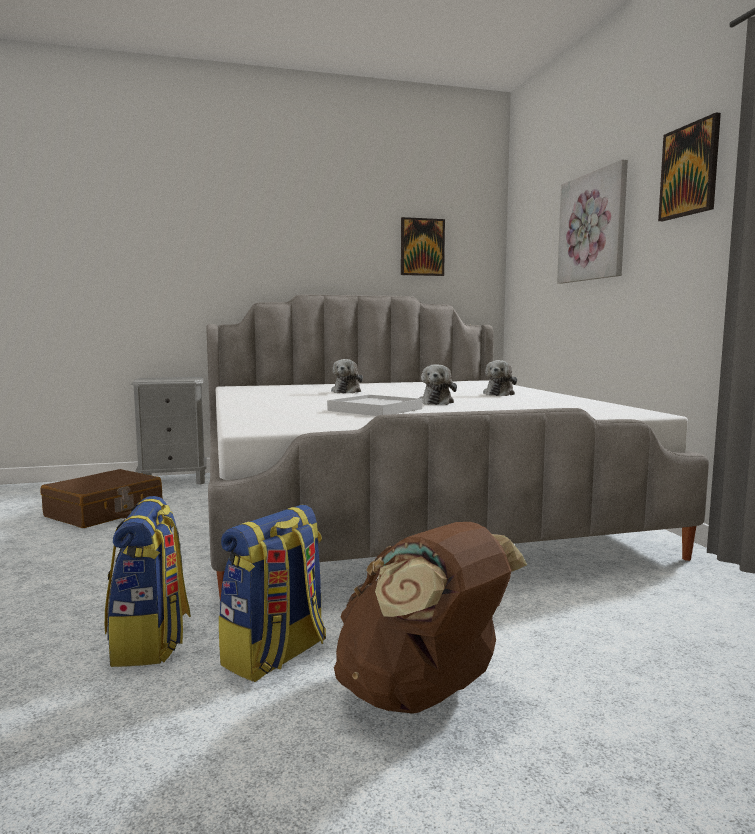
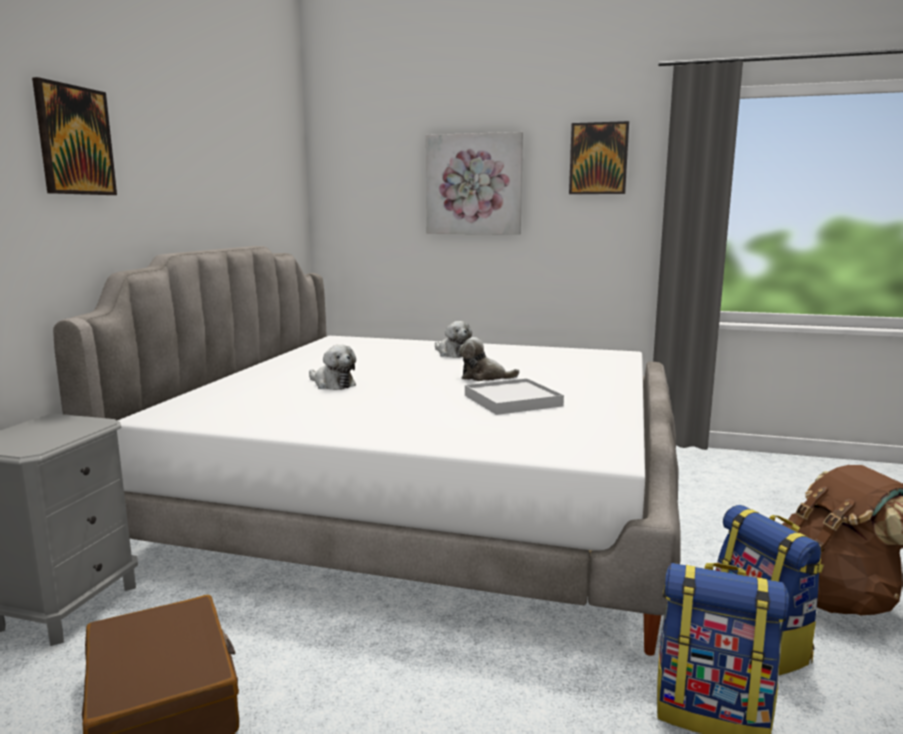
camera: 60 degrees left, 5 degrees up
picture [401,217,445,276] -> picture moved to [32,77,117,195]
plush toy [419,364,457,405] -> plush toy turned 150 degrees clockwise [459,337,519,381]

